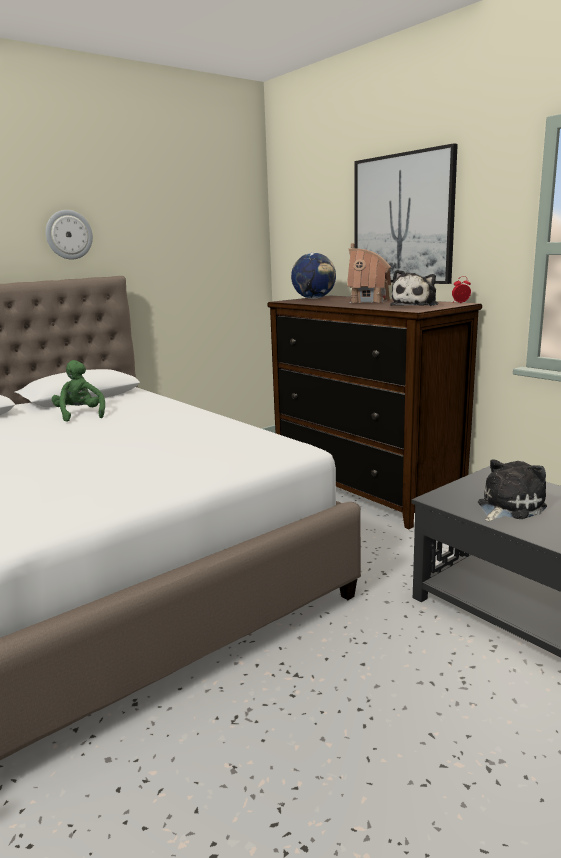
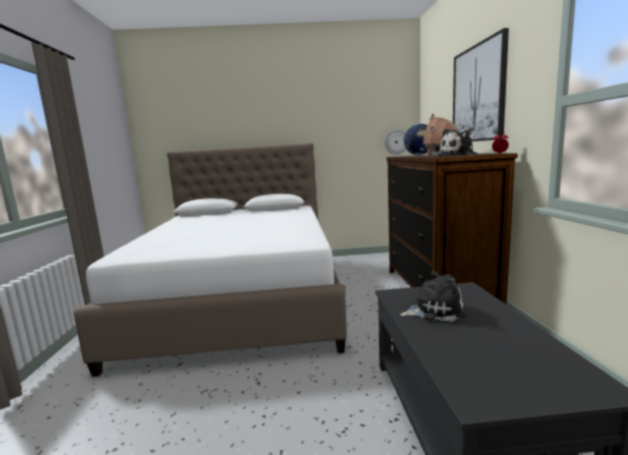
camera: 35 degrees right, 5 degrees down
wall clock [46,210,93,260] -> wall clock moved to [385,129,406,155]
green plush toy [52,360,105,422] -> none

